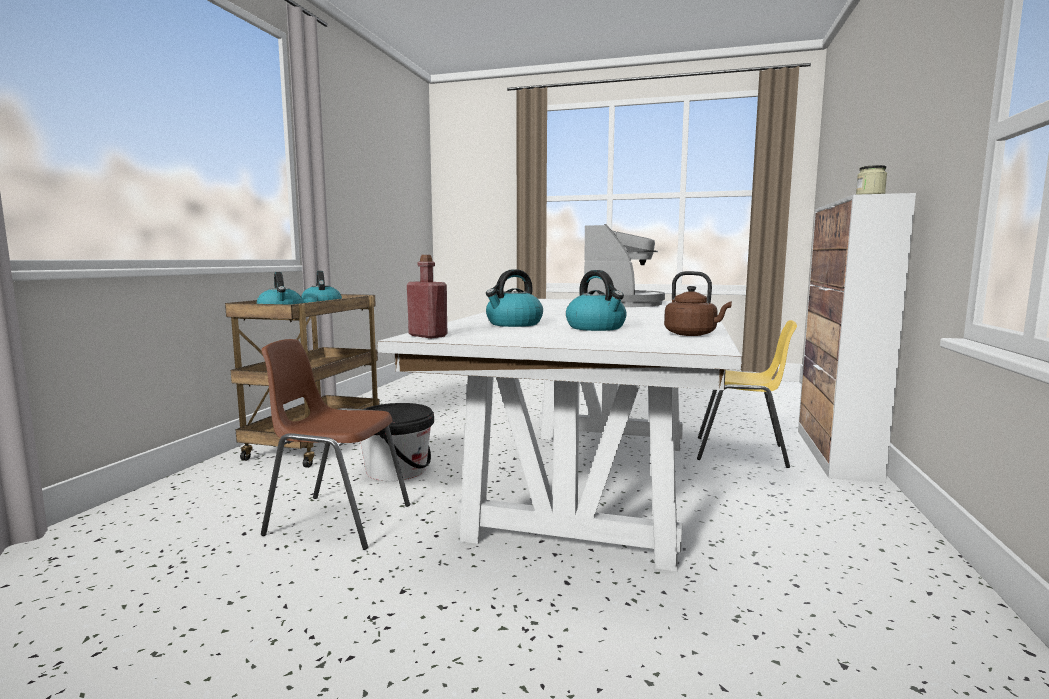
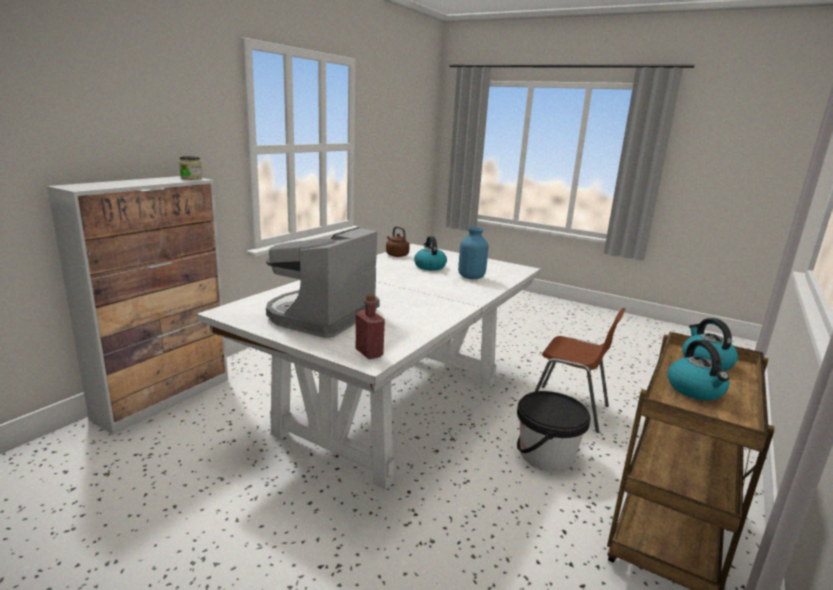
camera: 165 degrees left, 10 degrees up
red bottle [407,255,447,338] -> red bottle moved to [356,294,385,359]
kettle [486,269,543,327] -> blue vase [458,227,489,279]
yellow chair [697,320,797,468] -> none

